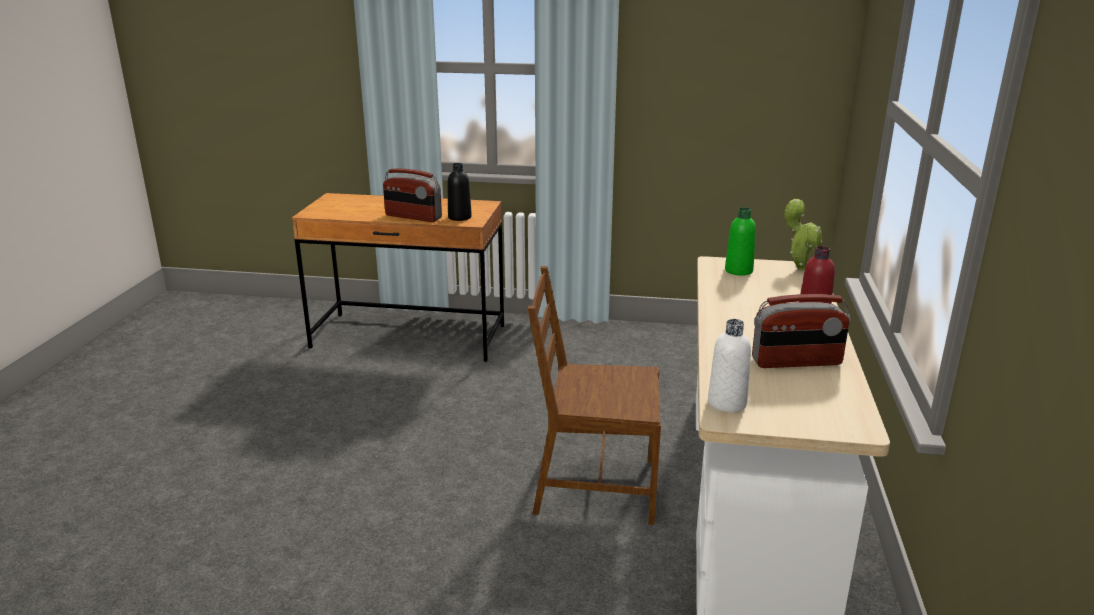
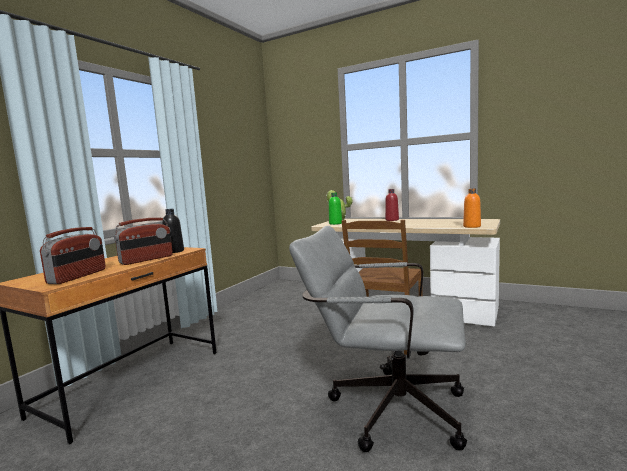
camera: 70 degrees left, 15 degrees down
white bottle [708,319,751,412] -> orange bottle [463,188,481,228]
radio [752,294,850,368] -> radio moved to [40,227,106,284]
none -> grey office chair [289,226,467,452]

